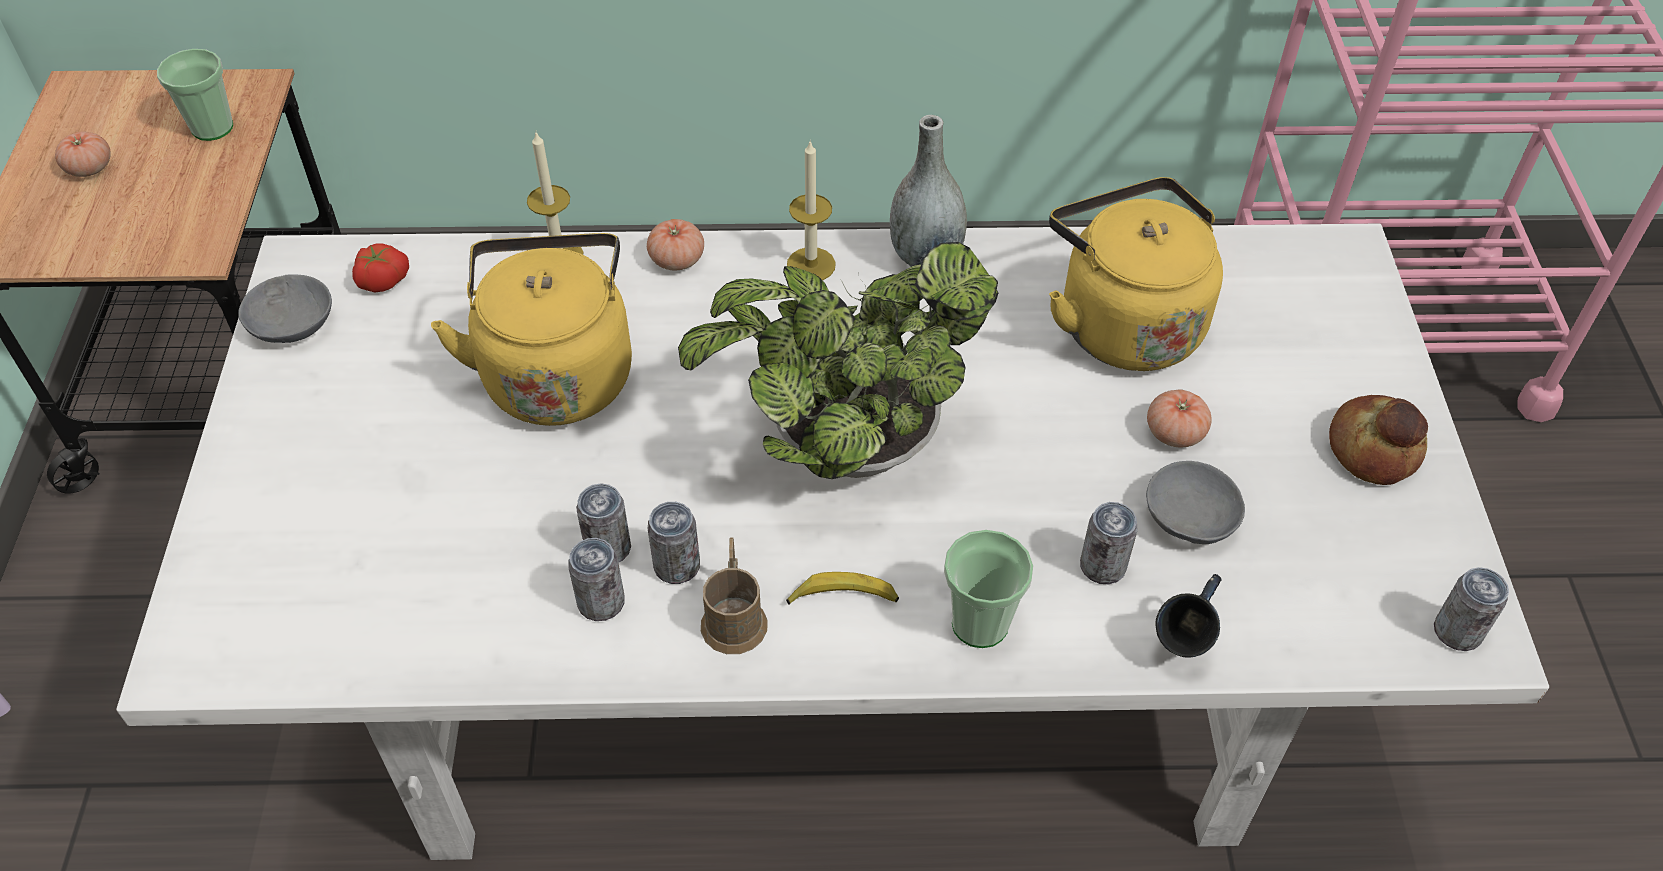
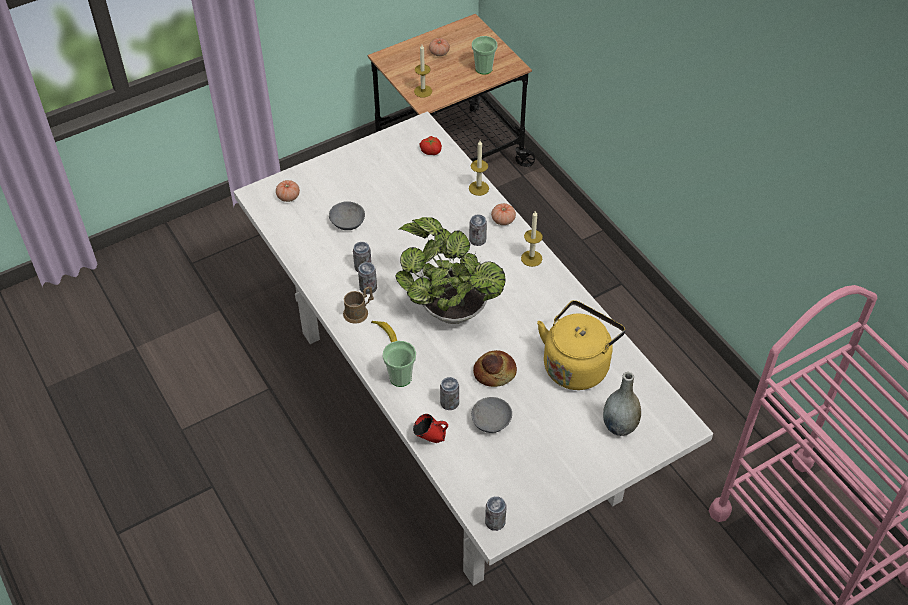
camera: 60 degrees right, 0 degrees up
grey bowl [238,274,332,343] -> grey bowl moved to [329,201,365,230]
yellow kettle [431,233,632,426] -> none
can [568,538,625,621] -> can moved to [469,214,487,246]
grey vase [890,115,967,267] -> grey vase moved to [603,372,641,436]
tomato [1147,390,1212,447] -> tomato moved to [276,180,300,202]
blue mug [1156,574,1222,658] -> red mug [413,414,448,443]
bread [1329,395,1428,485] -> bread moved to [473,350,517,387]
none -> candle [414,45,432,98]

